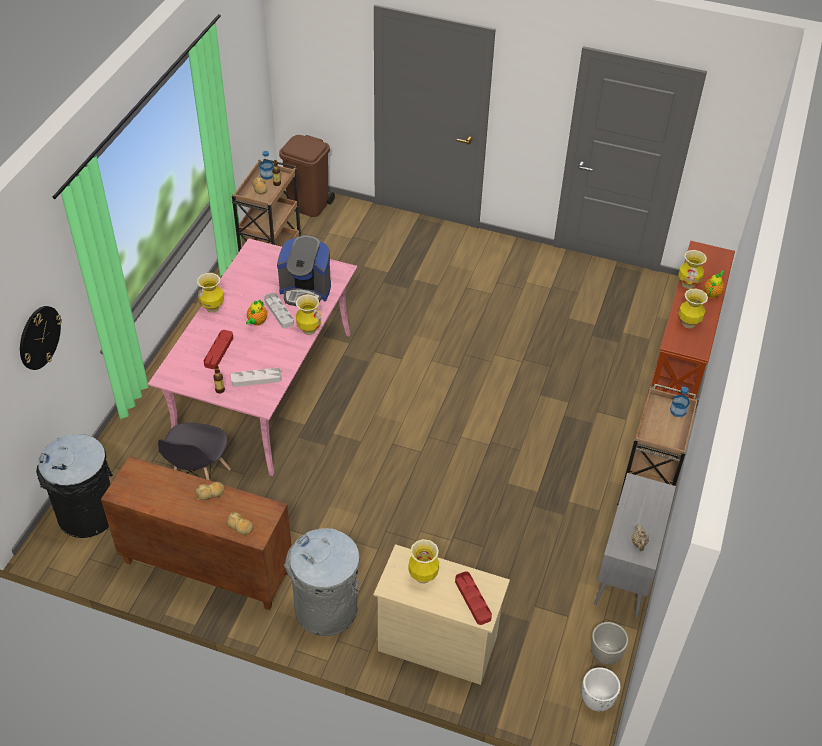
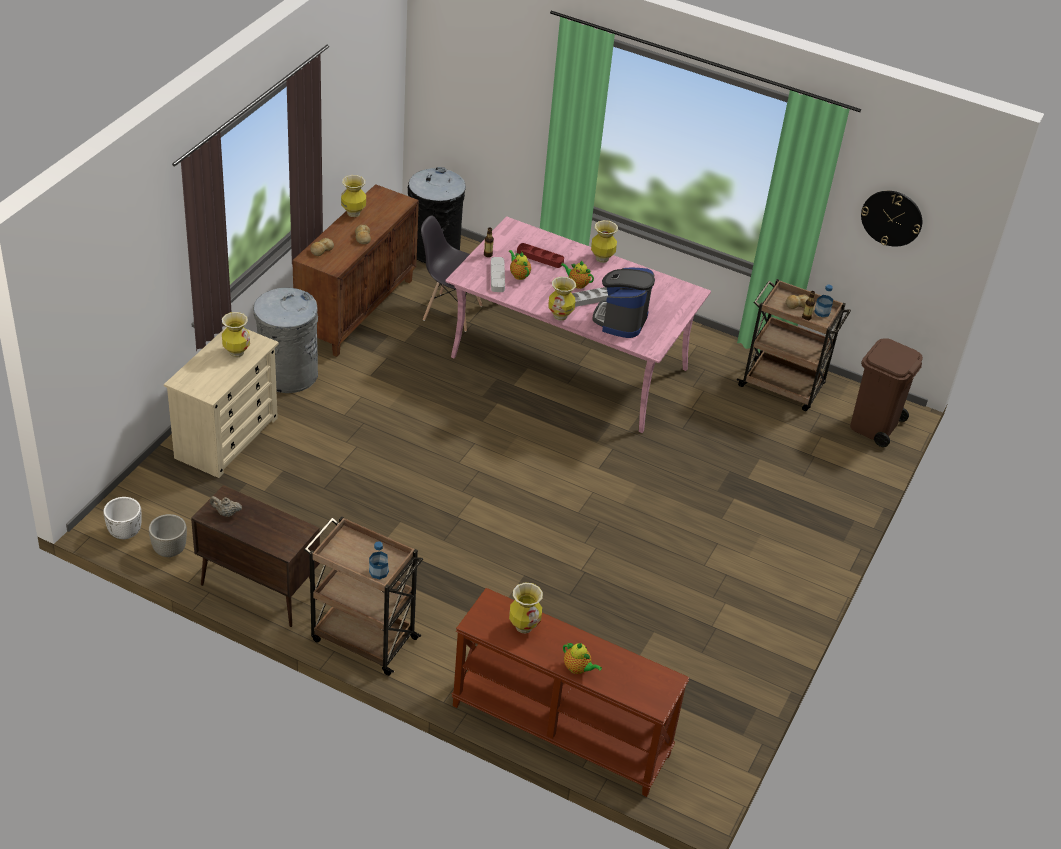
camera: 95 degrees right, 5 degrees down
wall clock [20,306,62,370] -> wall clock moved to [861,191,922,247]
red tray [455,571,492,625] -> none
grey cabinet [594,473,676,618] -> brown cabinet [191,485,320,627]
vase [678,250,707,289] -> vase moved to [341,175,366,217]
none -> teapot [509,250,531,280]

